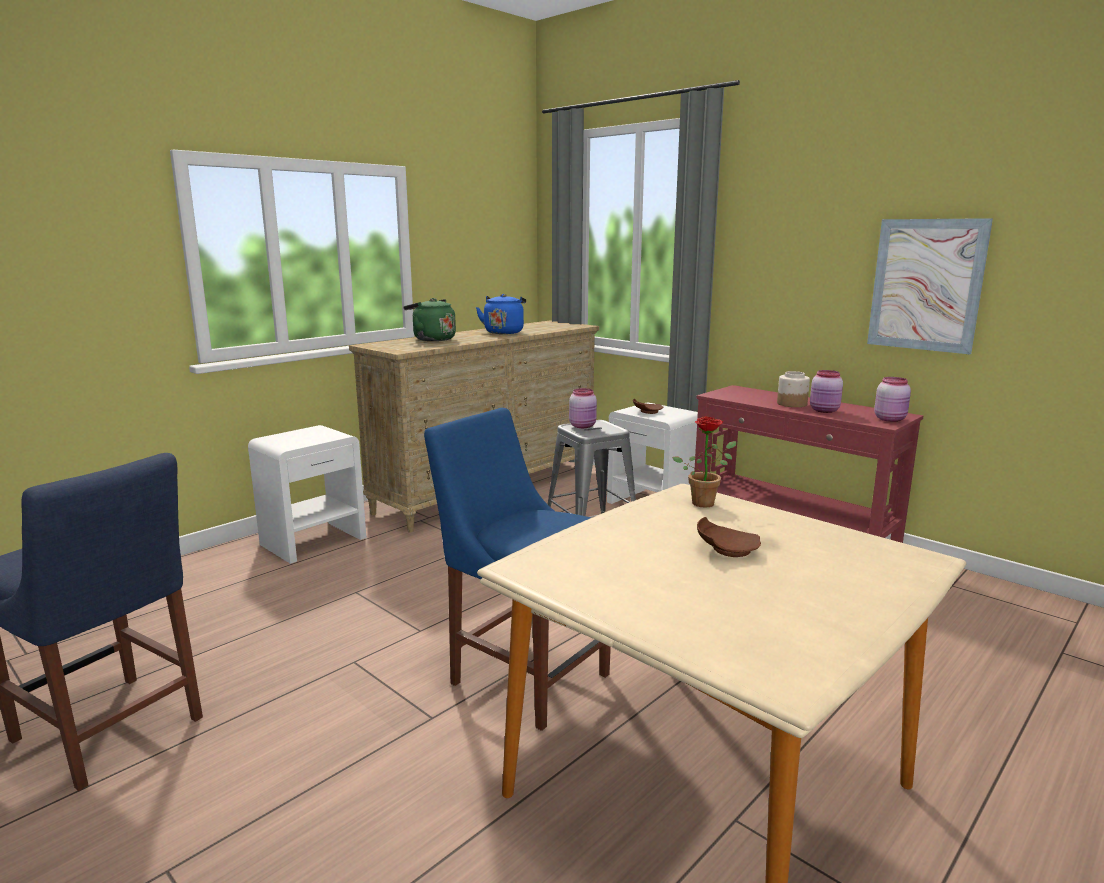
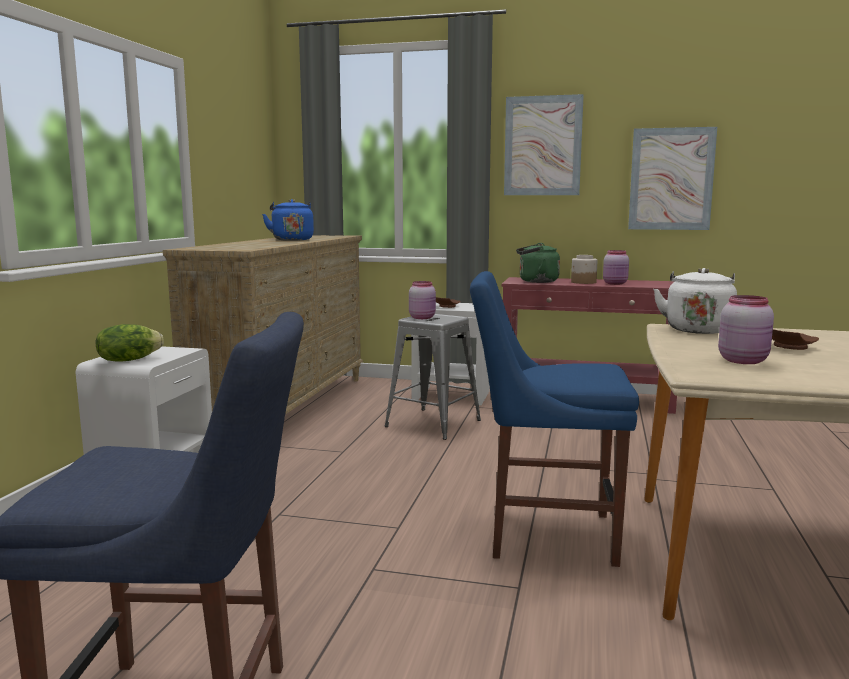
camera: 30 degrees left, 5 degrees down
green kettle [404,298,456,341] -> green kettle moved to [516,243,560,283]
potted plant [672,417,737,508] -> white kettle [654,268,737,334]
pink jar [874,377,911,422] -> pink jar moved to [718,295,774,364]
none -> lettuce [96,324,164,362]
none -> picture [504,94,584,195]

